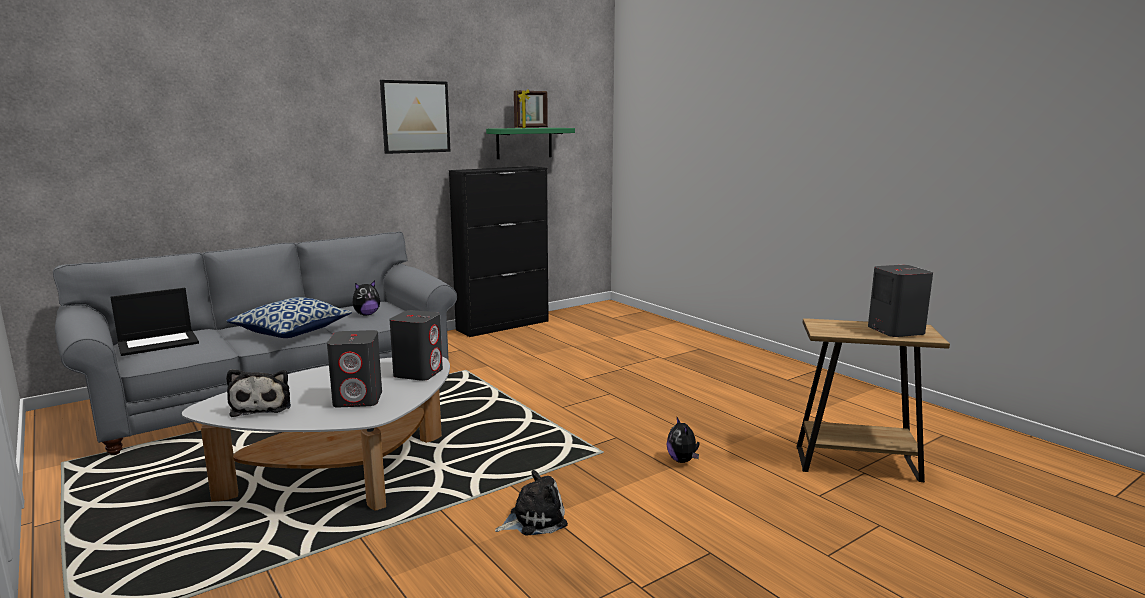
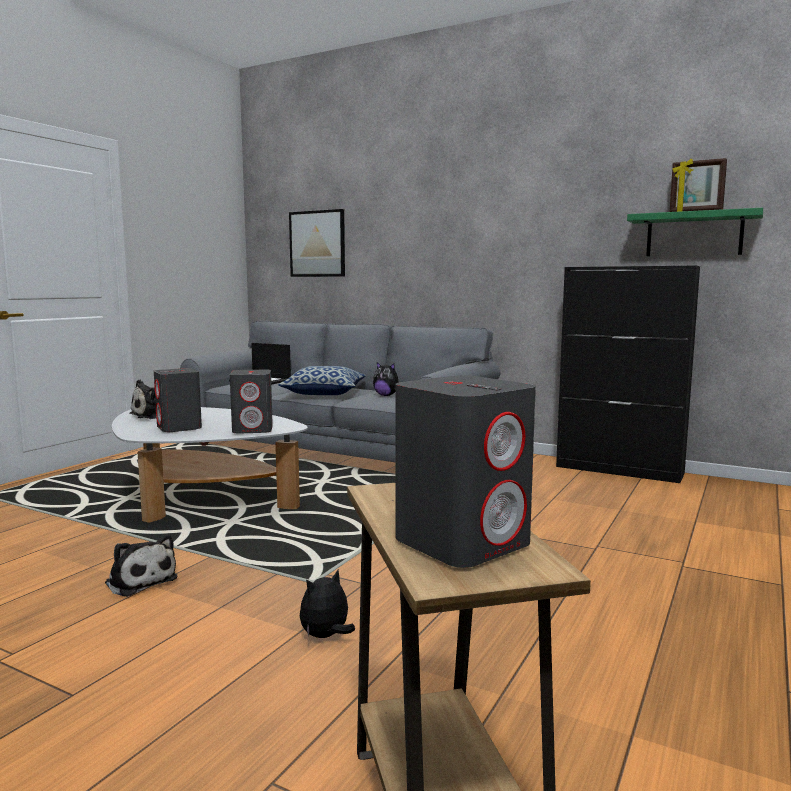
camera: 65 degrees right, 5 degrees down
picture [380,80,450,154] -> picture moved to [289,209,345,277]

